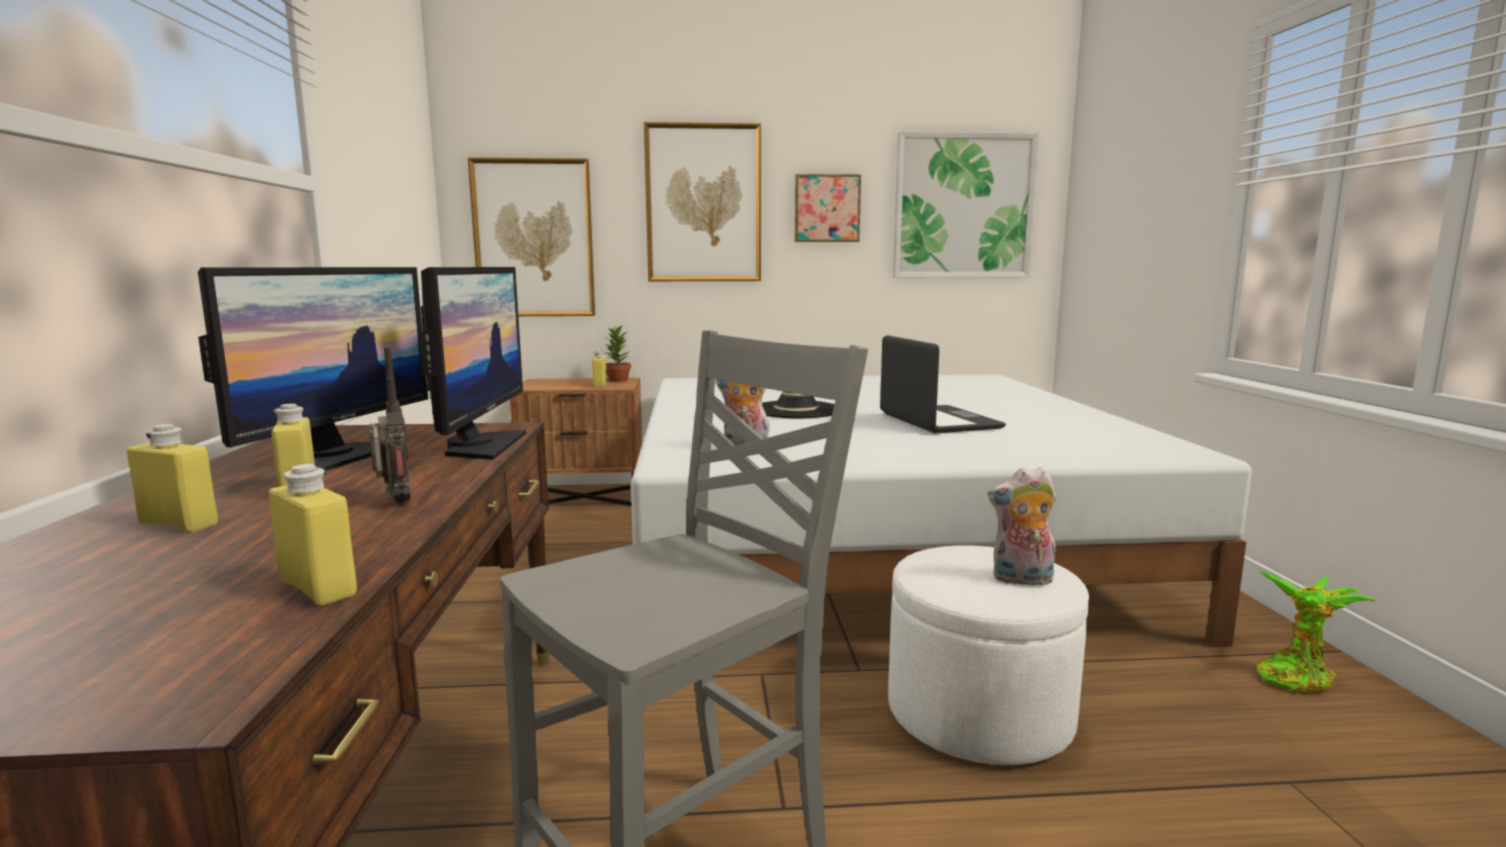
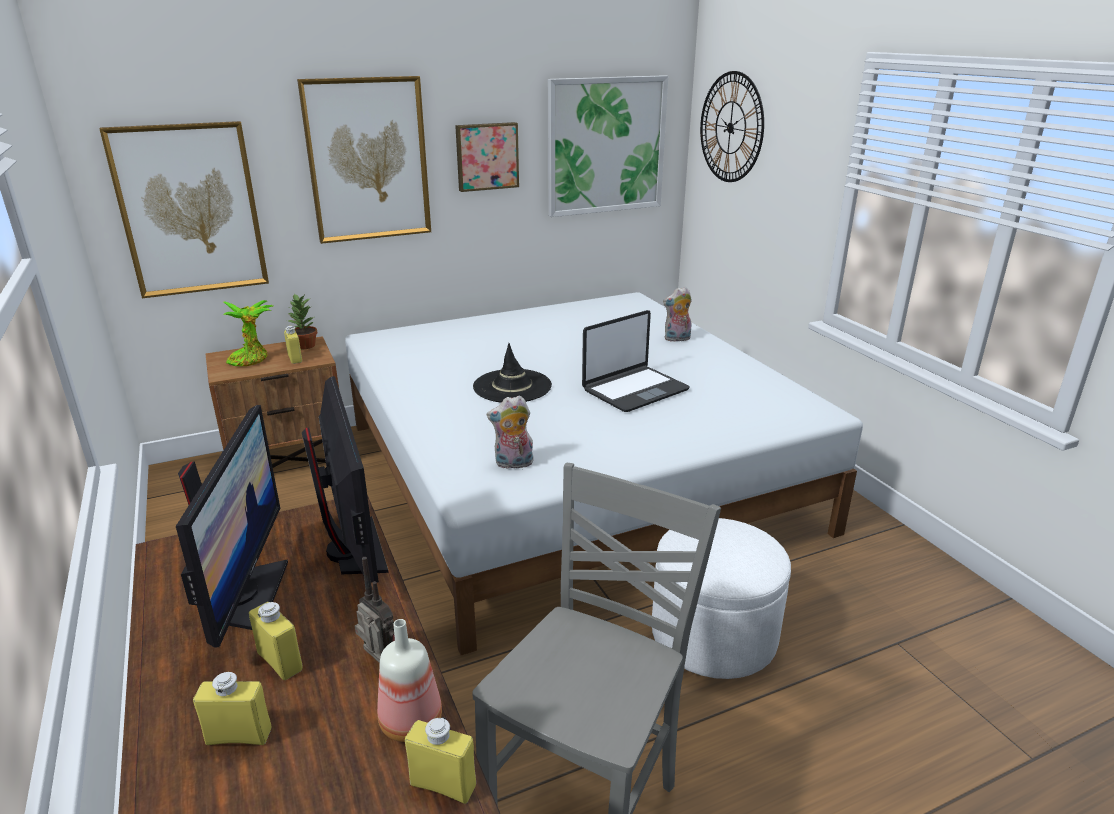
camera: 20 degrees left, 15 degrees up
laptop [880,335,1006,433] -> laptop turned 90 degrees clockwise [582,310,689,412]
plush toy [988,467,1056,585] -> plush toy moved to [663,287,692,342]
potted plant [1257,572,1377,693] -> potted plant moved to [224,300,273,366]
none -> bottle [377,619,442,742]
none -> wall clock [700,71,764,182]

